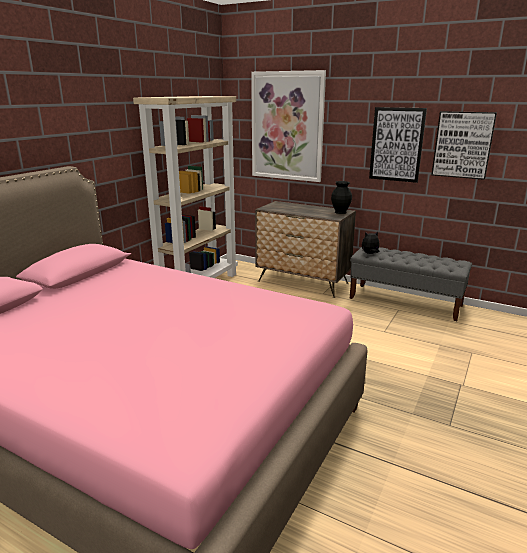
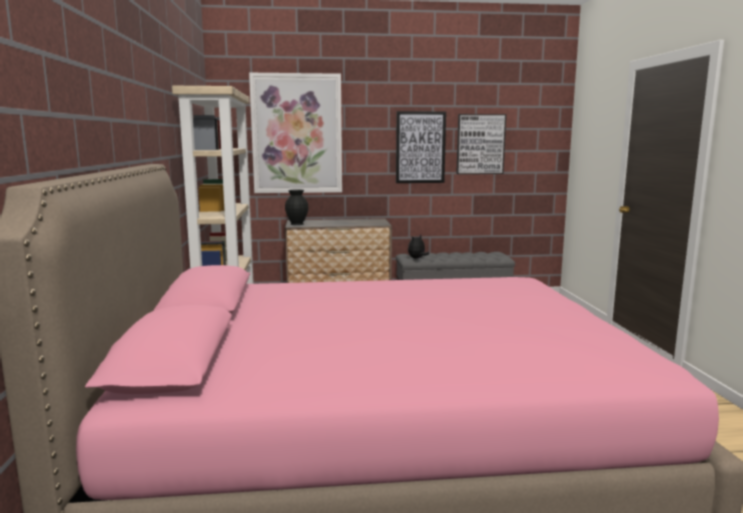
camera: 35 degrees left, 10 degrees down
black vase [331,181,352,214] -> black vase moved to [285,189,308,225]

